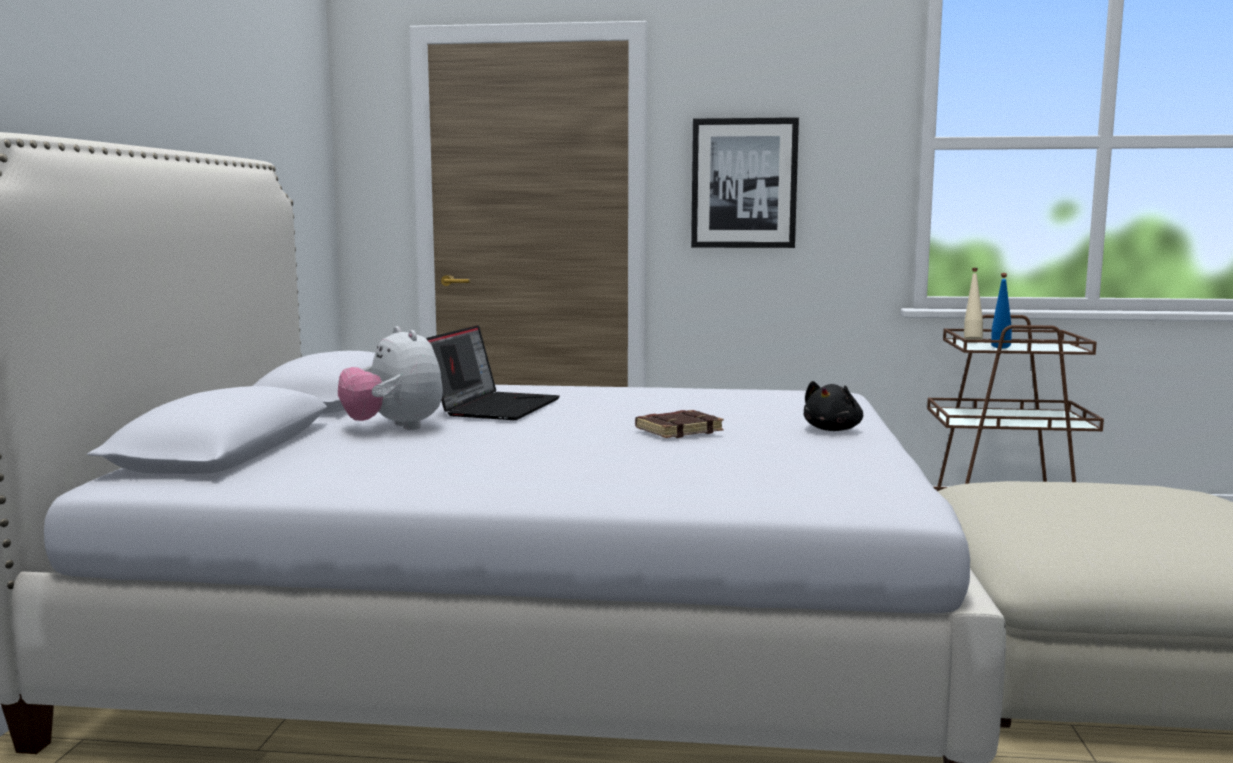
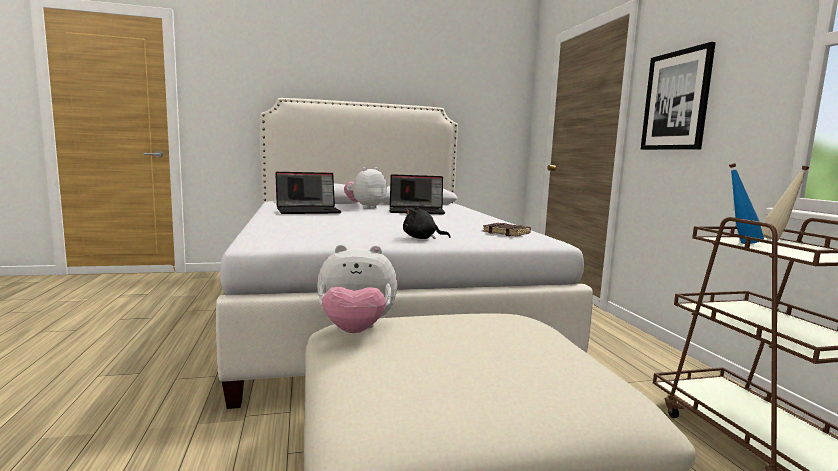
camera: 70 degrees right, 0 degrees up
brown book [635,410,724,438] -> brown book moved to [483,223,531,236]
none -> laptop [275,172,342,214]
none -> plush toy [317,244,397,333]

